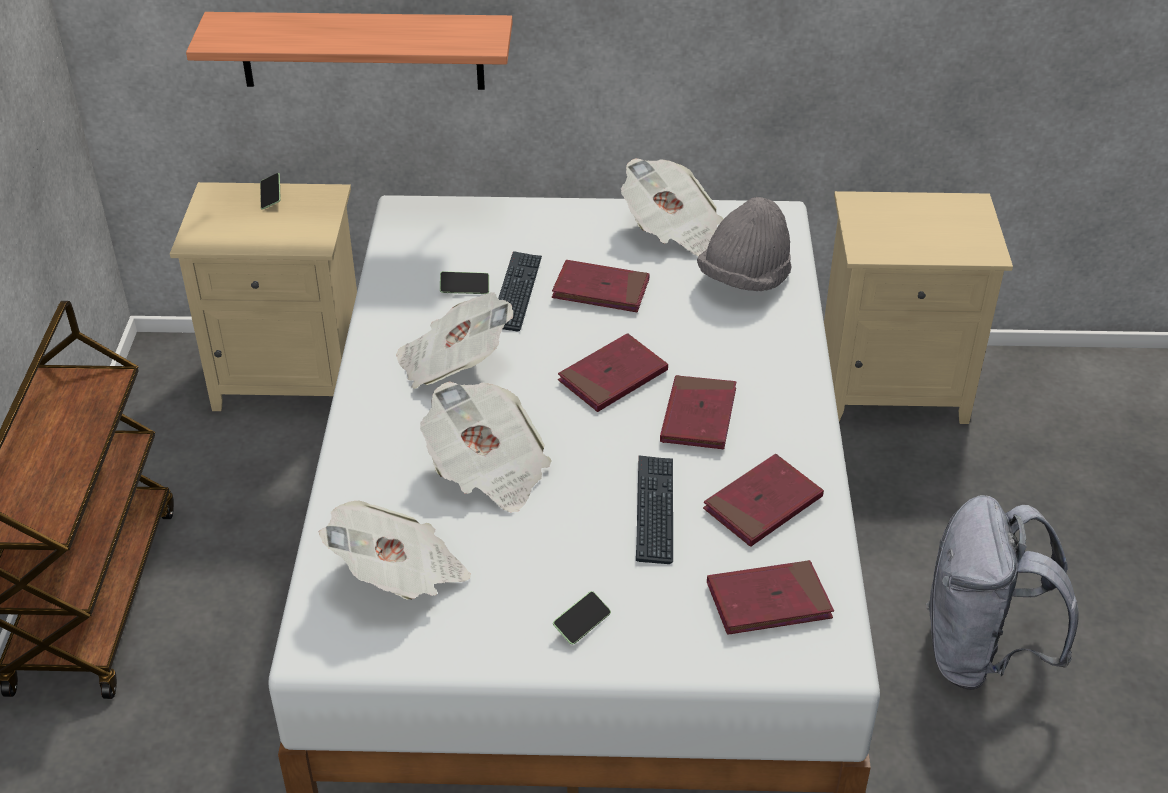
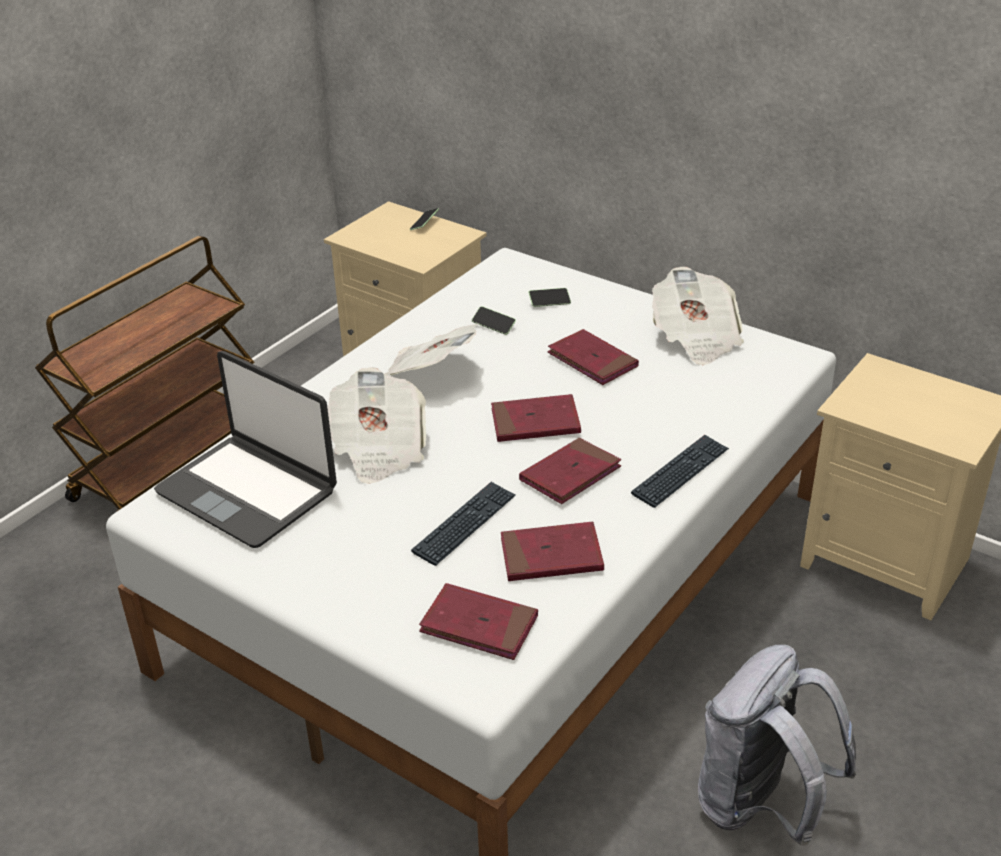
camera: 35 degrees right, 5 degrees down
shelf [186,12,512,90] -> none
newspaper [319,500,471,600] -> laptop [154,351,337,548]
keyboard [498,251,542,332] -> keyboard moved to [631,435,729,508]
phone [553,591,611,645] -> phone moved to [528,288,571,307]
grey hat [697,197,791,291] -> none

